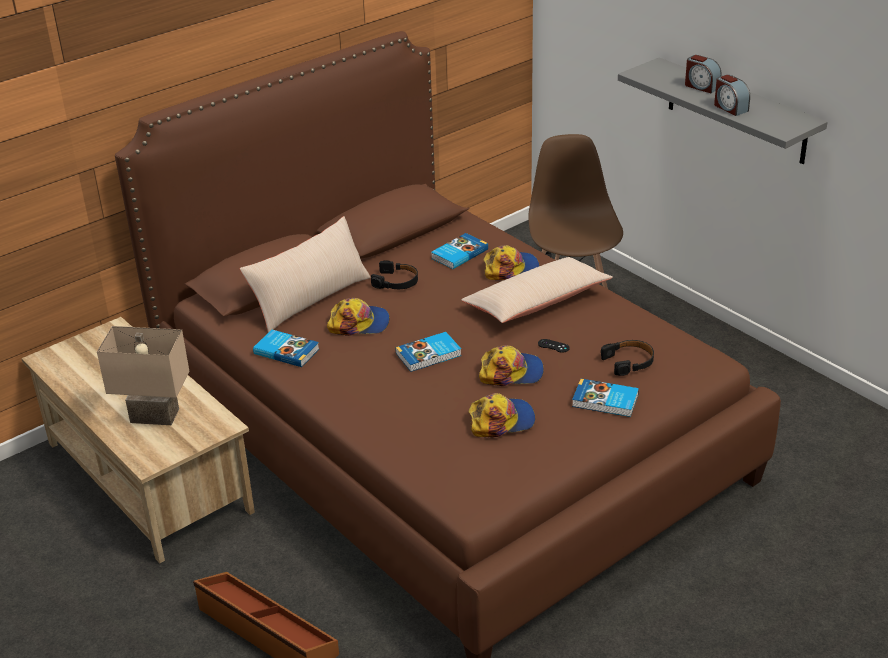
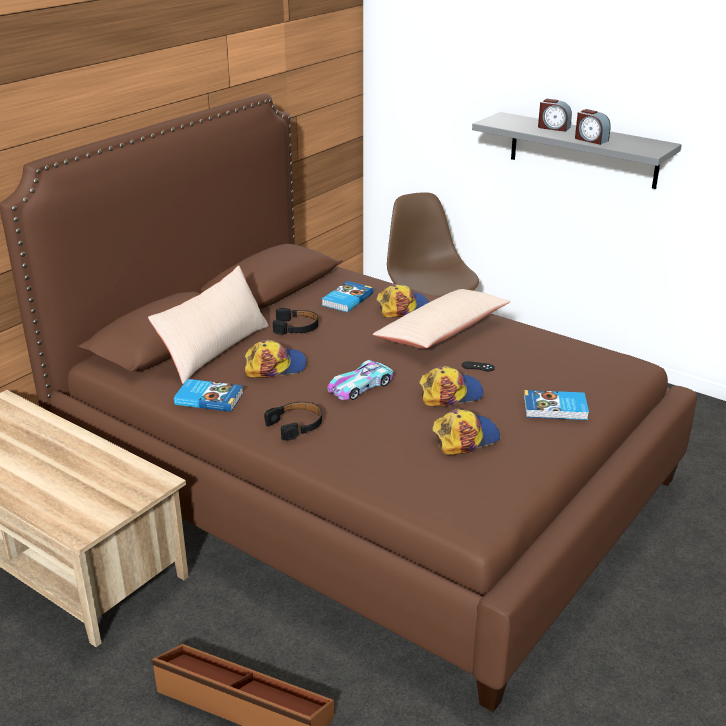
camera: 15 degrees left, 5 degrees down
beige table lamp [97,326,189,425] -> none
book [395,332,462,372] -> toy car [327,360,394,400]
black headphones [601,340,654,376] -> black headphones moved to [264,402,322,441]

